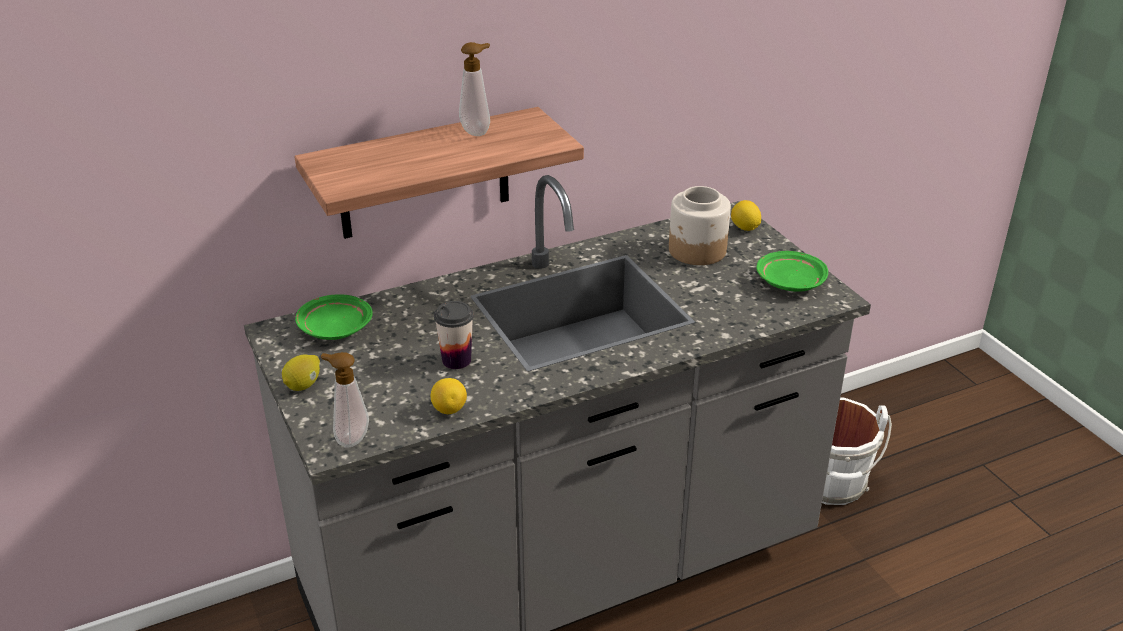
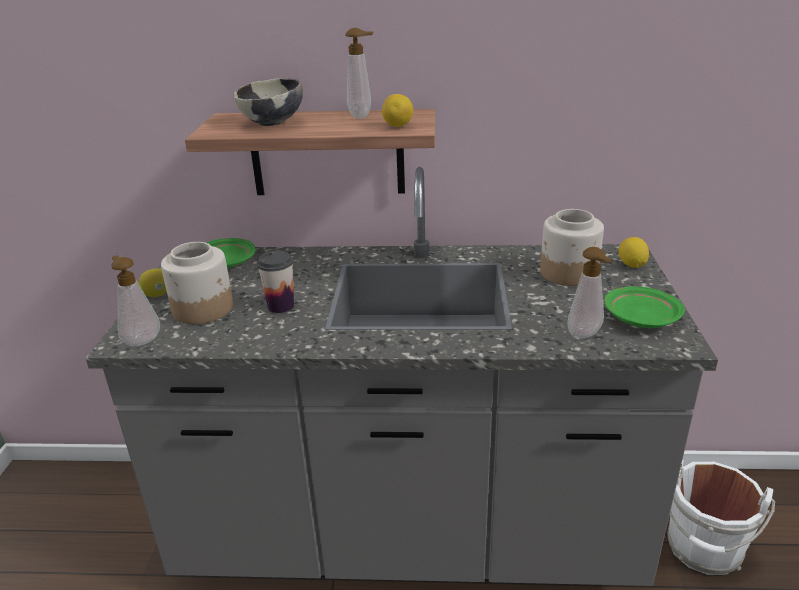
camera: 30 degrees right, 5 degrees down
lemon [431,378,467,414] -> lemon moved to [382,94,413,127]
none -> jar [161,242,233,324]
none -> bowl [233,78,303,126]
none -> soap dispenser [567,247,612,338]

